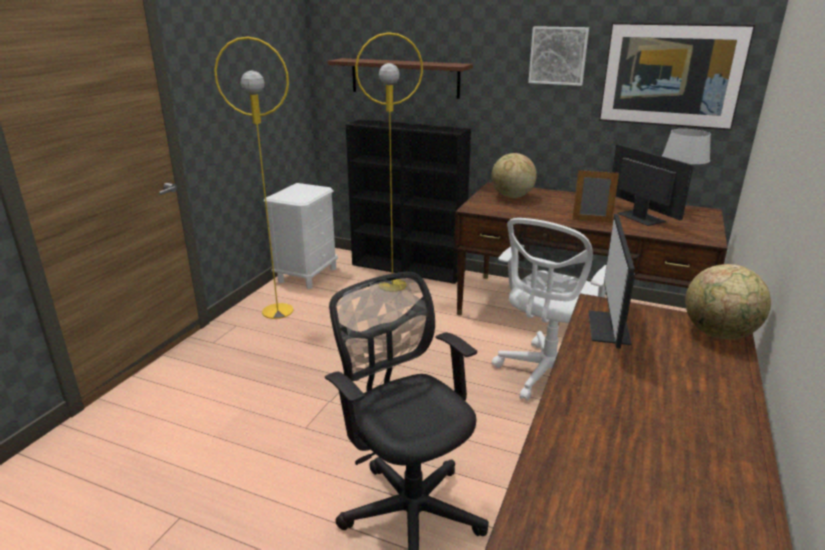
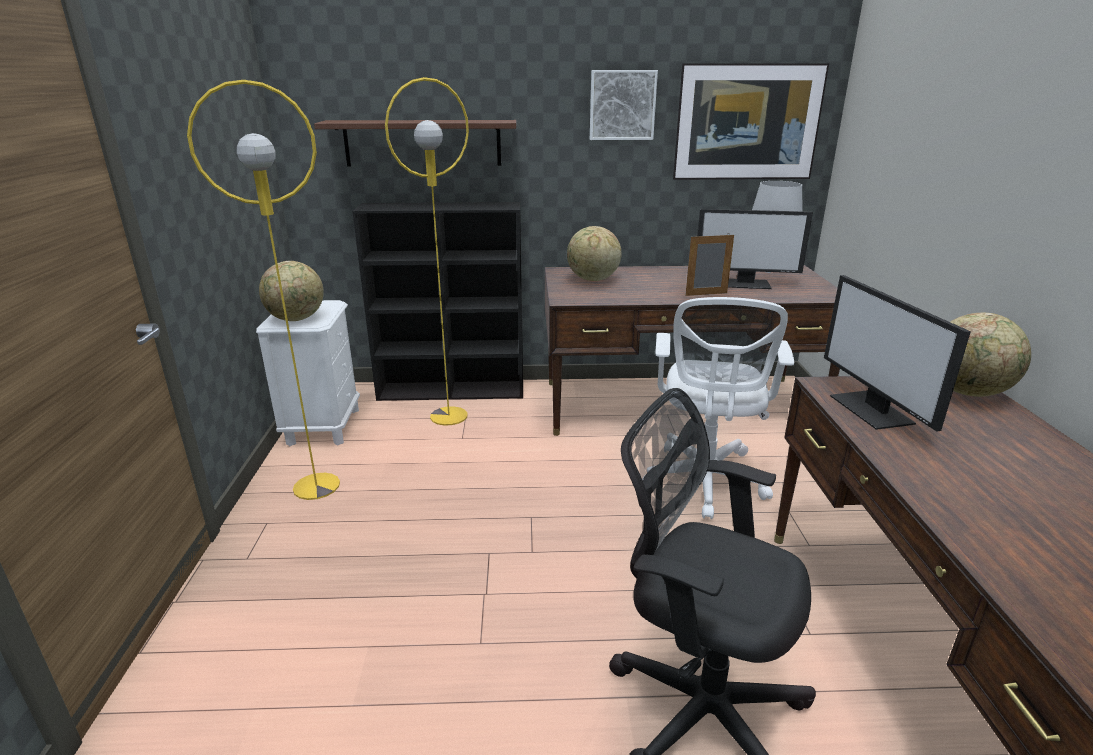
camera: 25 degrees left, 0 degrees up
monitor [612,144,694,226] -> monitor turned 150 degrees clockwise [697,209,813,289]
none -> globe [259,261,324,321]

